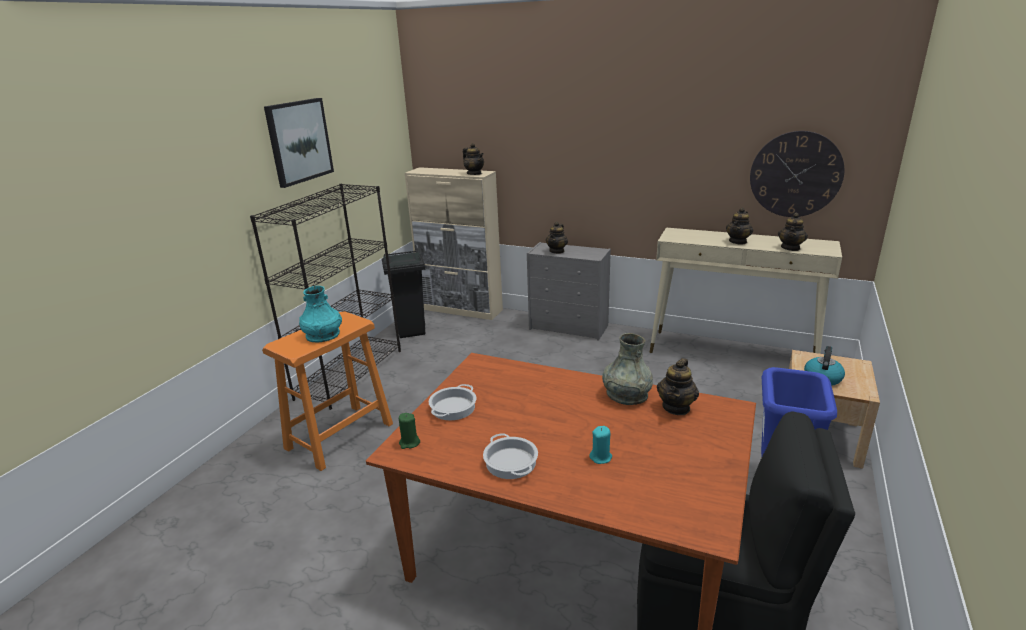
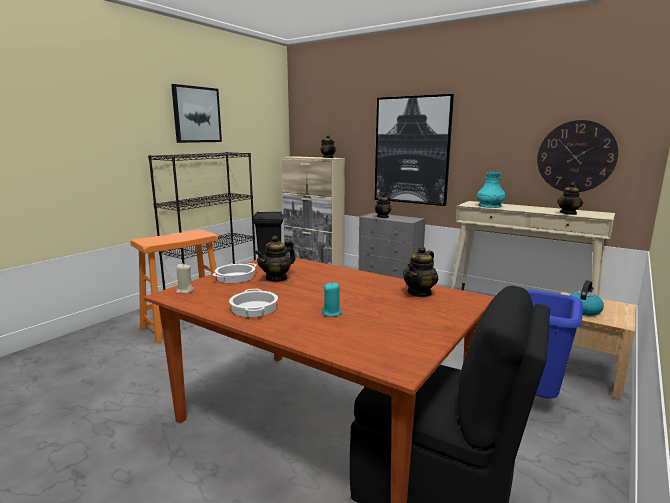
camera: 10 degrees right, 10 degrees down
turquoise vase [299,286,342,343] -> turquoise vase moved to [477,172,506,208]
green candle [399,413,420,449] -> beige candle [176,263,194,294]
grey vase [602,333,653,405] -> none
teapot [726,207,753,245] -> teapot moved to [255,235,296,282]
none -> picture [375,94,454,206]

